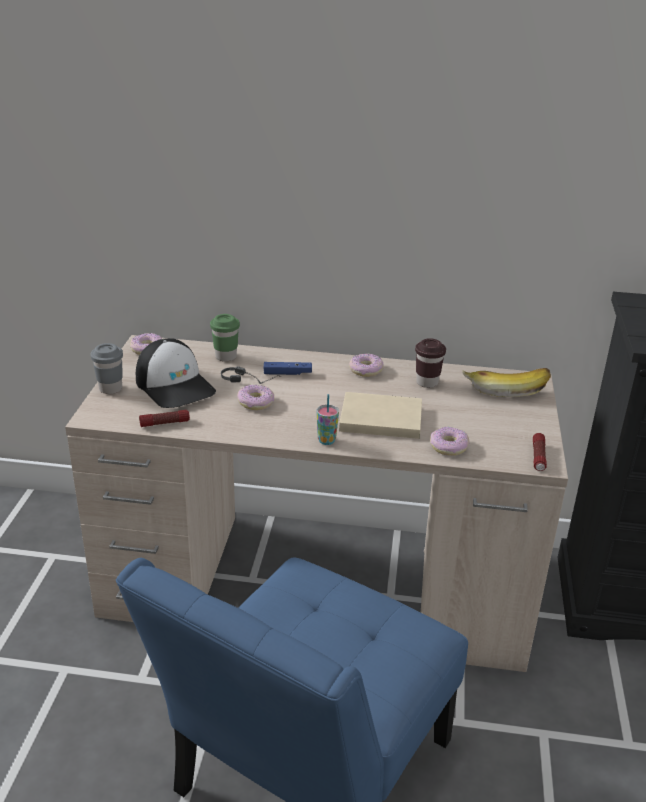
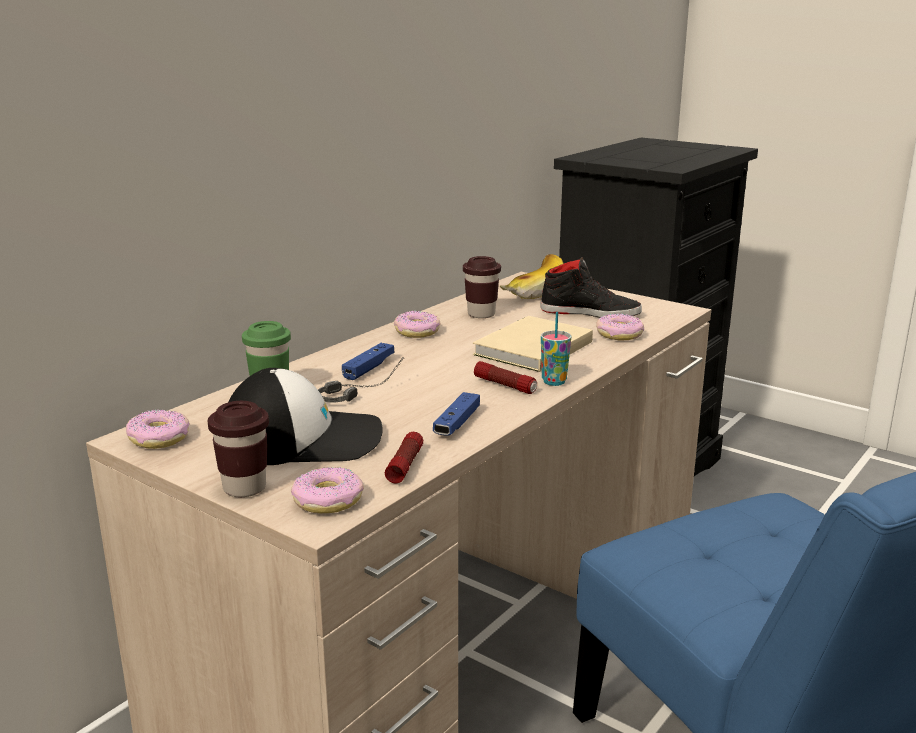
camera: 60 degrees left, 10 degrees down
grey cup [90,343,123,394] -> brown cup [208,401,269,497]
donut [237,385,274,410] -> donut moved to [291,467,364,513]
flashlight [533,433,547,471] -> flashlight moved to [474,361,537,394]
none -> blue game controller [433,392,480,436]
none -> black shoe [540,257,642,318]

